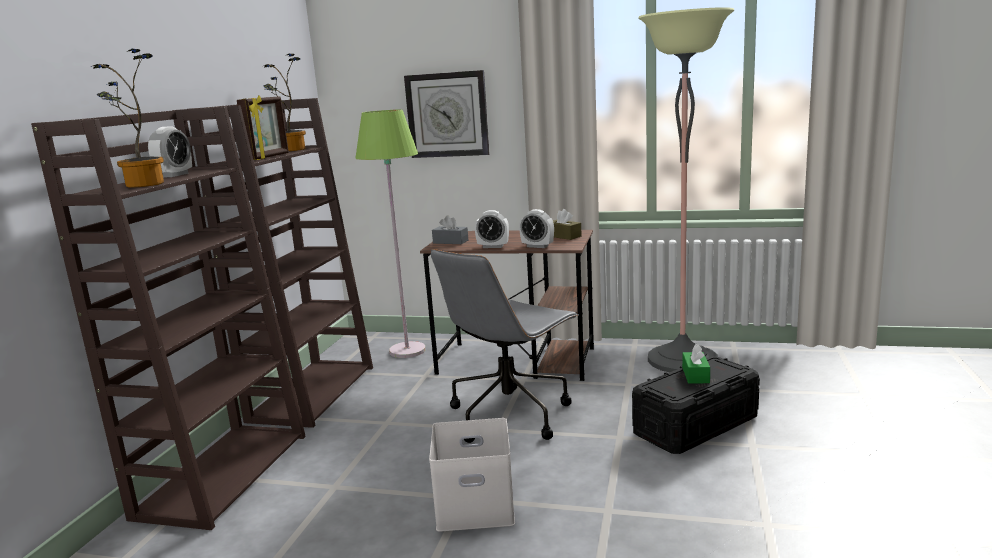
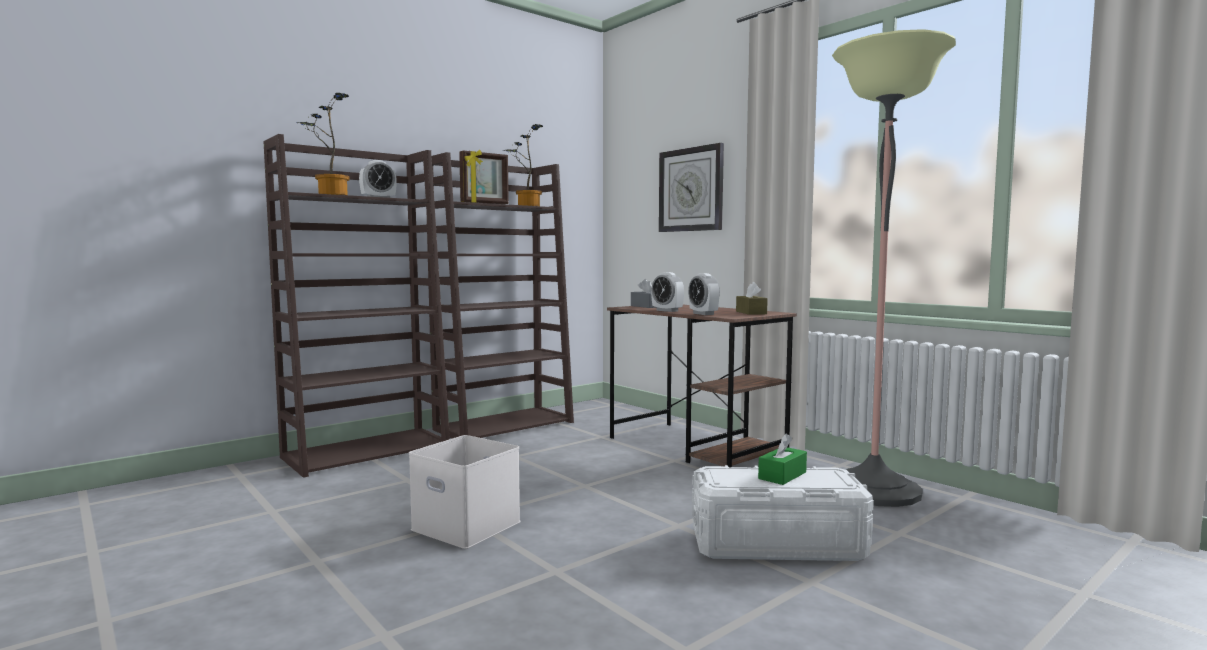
camera: 35 degrees right, 10 degrees down
green floor lamp [355,109,425,358] -> none
grey office chair [431,249,578,443] -> none
black storage box [632,357,760,454] -> white storage box [692,465,874,561]

